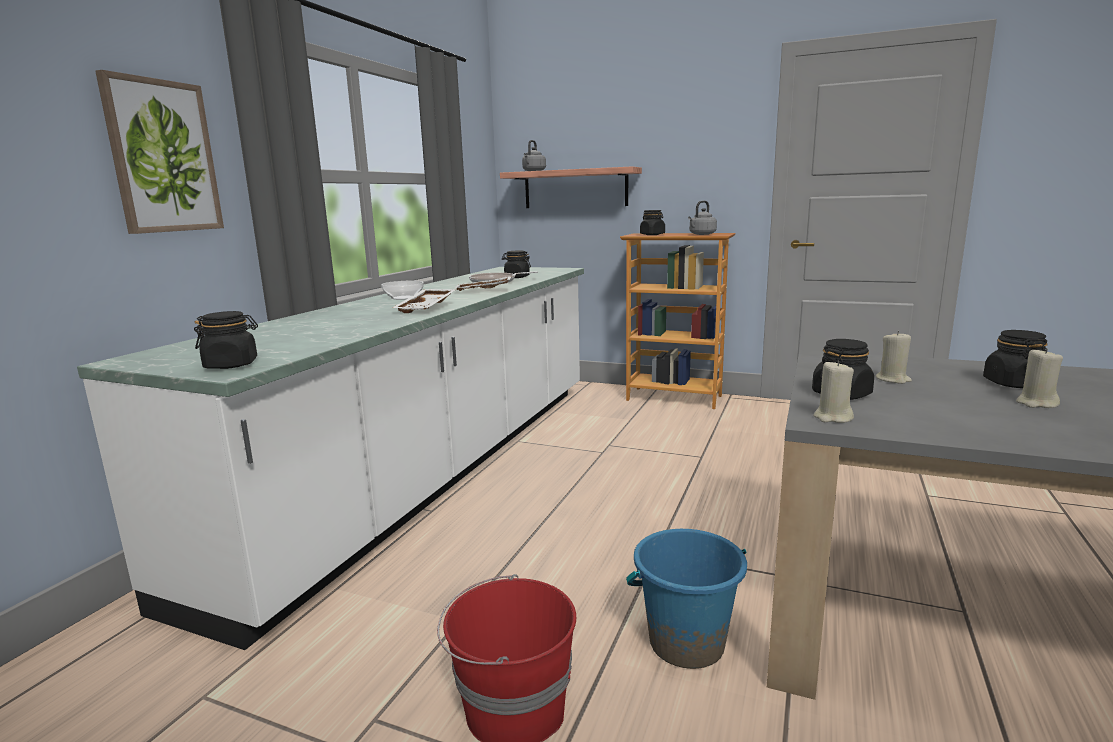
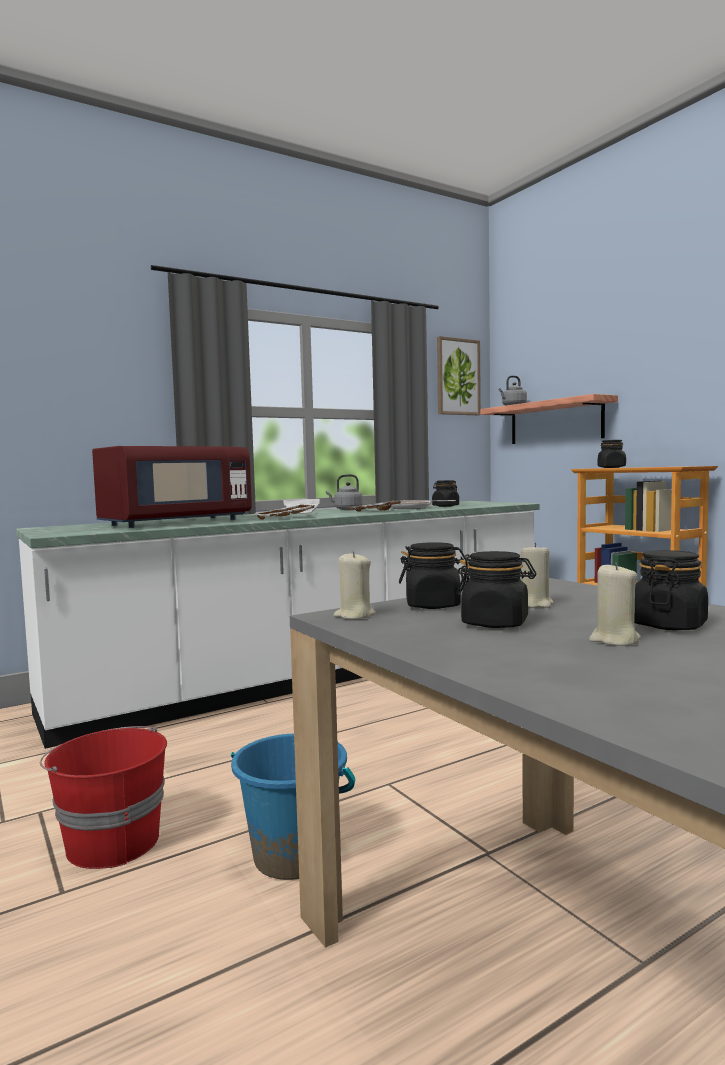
camera: 35 degrees right, 10 degrees down
picture [95,70,224,234] -> picture moved to [437,336,481,415]
black jar [194,311,258,369] -> black jar moved to [456,551,536,628]
grey kettle [688,201,717,235] -> grey kettle moved to [326,474,363,510]
none -> red microwave [92,446,252,528]

